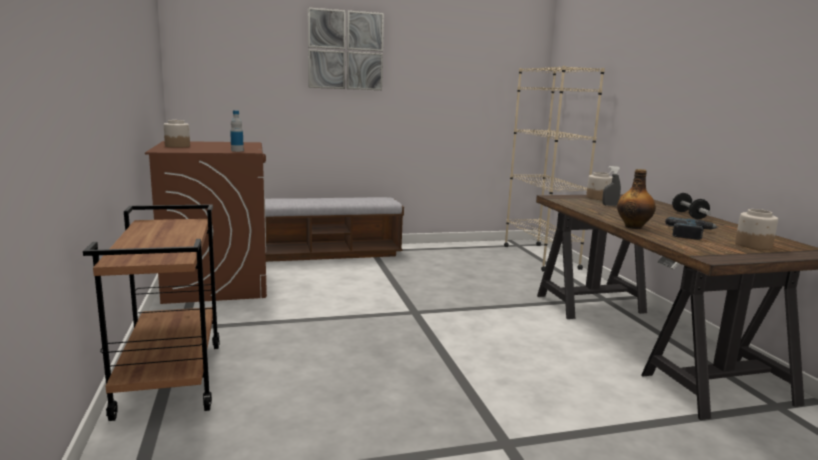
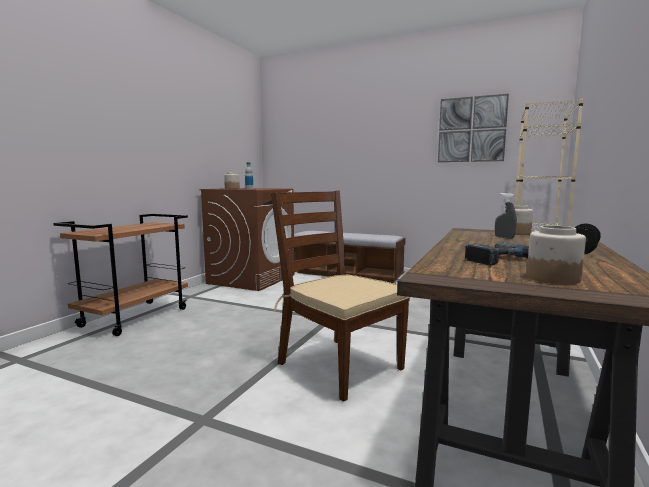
camera: 40 degrees right, 5 degrees down
picture [308,8,384,90] -> picture moved to [438,94,509,162]
bottle [617,169,656,229] -> none
none -> brown chair [271,191,410,402]

